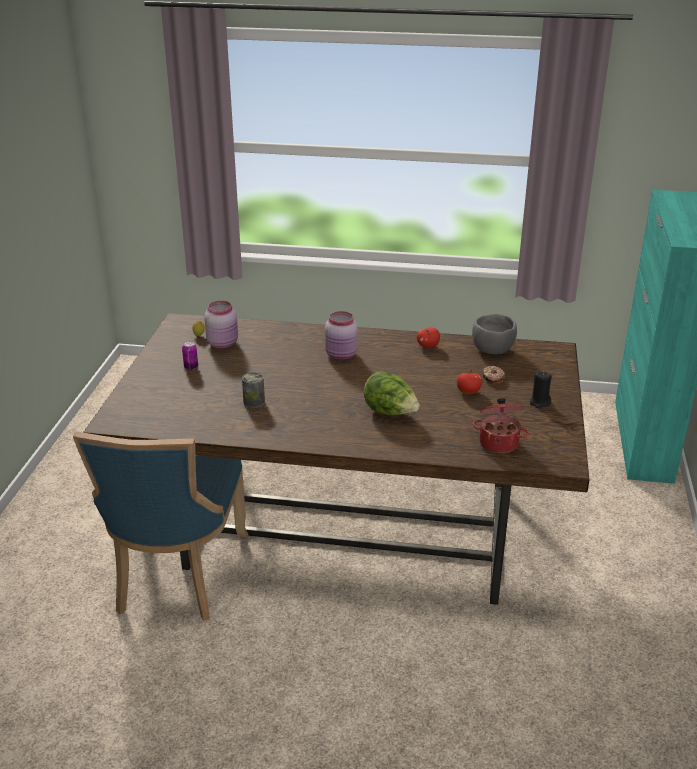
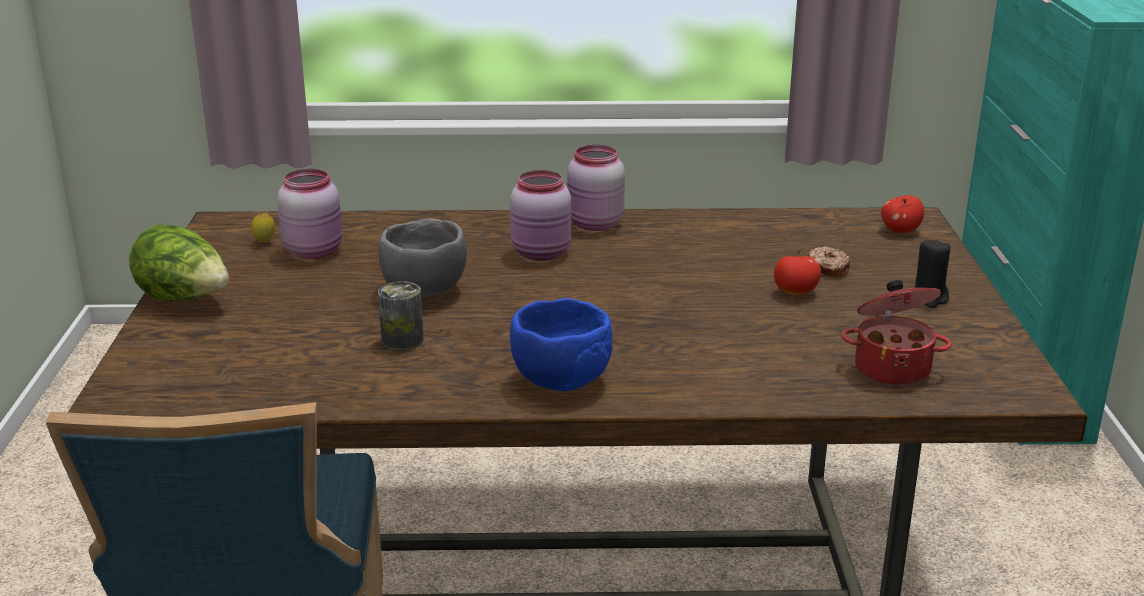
camera: 10 degrees left, 5 degrees down
can [182,341,198,370] -> none
lettuce [363,371,420,415] -> lettuce moved to [129,224,229,301]
apple [417,328,440,348] -> apple moved to [881,195,924,233]
grey bowl [472,314,517,354] -> grey bowl moved to [378,218,467,297]
none -> blue bowl [510,298,612,391]
none -> pink jar [567,145,625,231]

